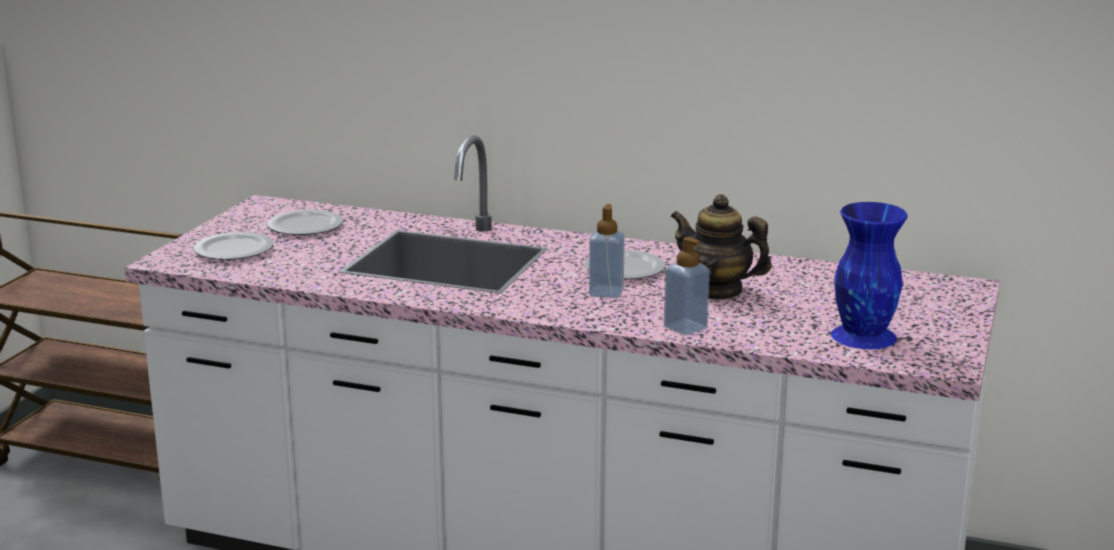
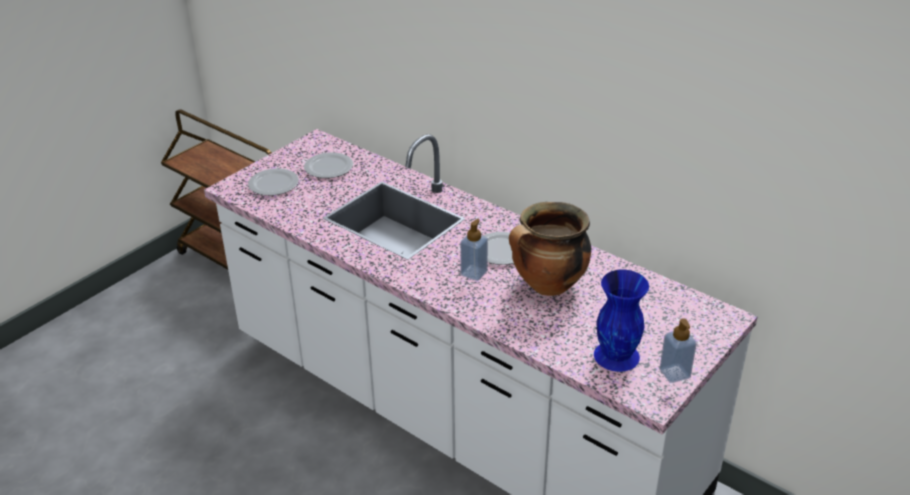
camera: 20 degrees right, 15 degrees up
soap dispenser [664,237,710,335] -> soap dispenser moved to [660,319,697,383]
teapot [670,194,772,300] -> cooking pot [509,202,591,296]

